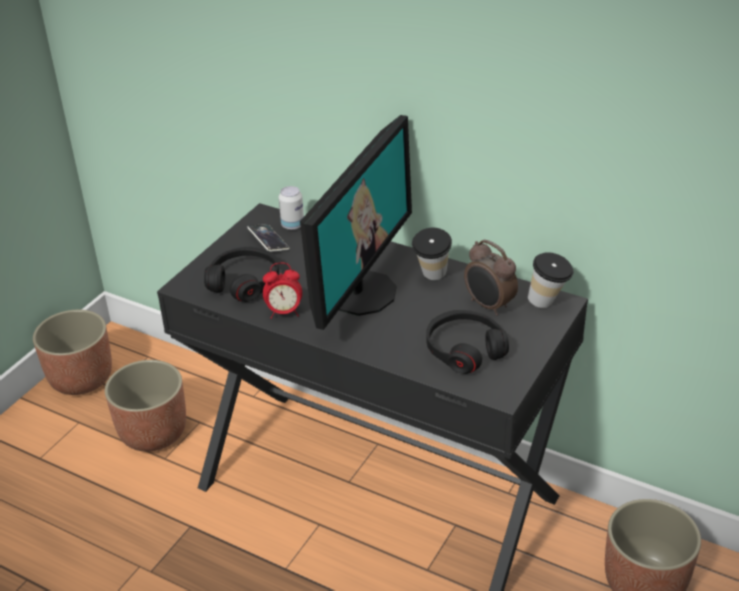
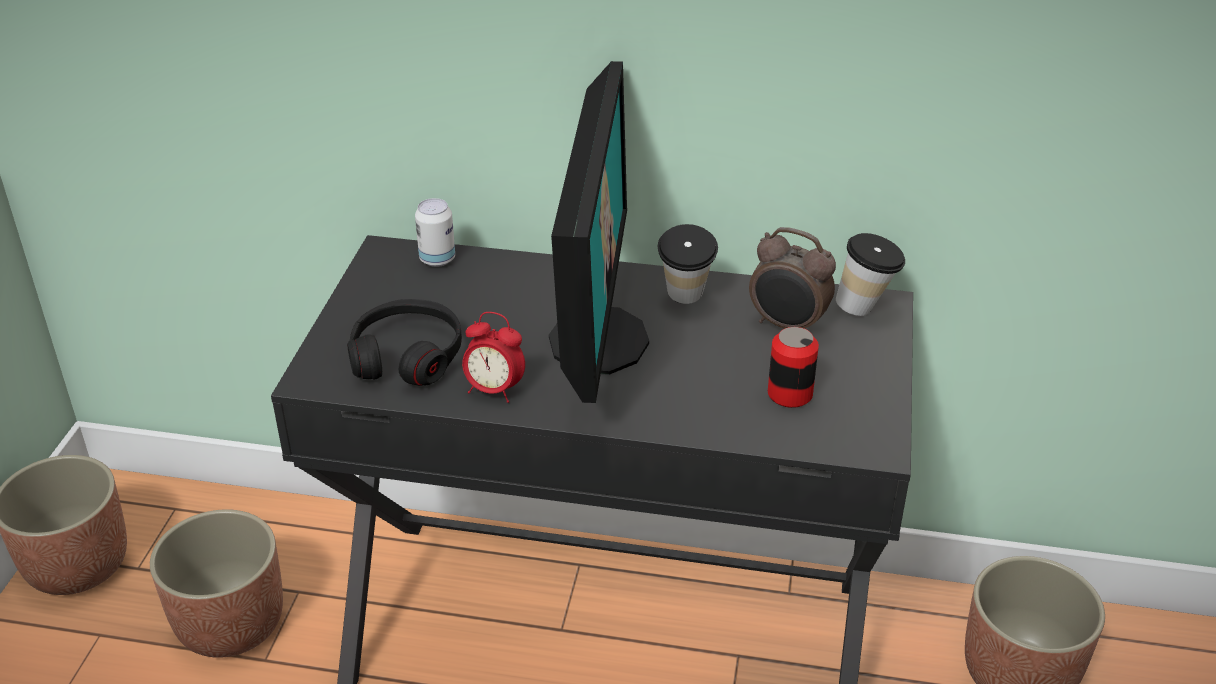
camera: 20 degrees left, 0 degrees up
phone [247,224,290,252] -> none
alarm clock [263,262,302,319] -> alarm clock turned 45 degrees clockwise [462,312,525,403]
black headphones [426,310,509,374] -> can [768,327,819,408]

